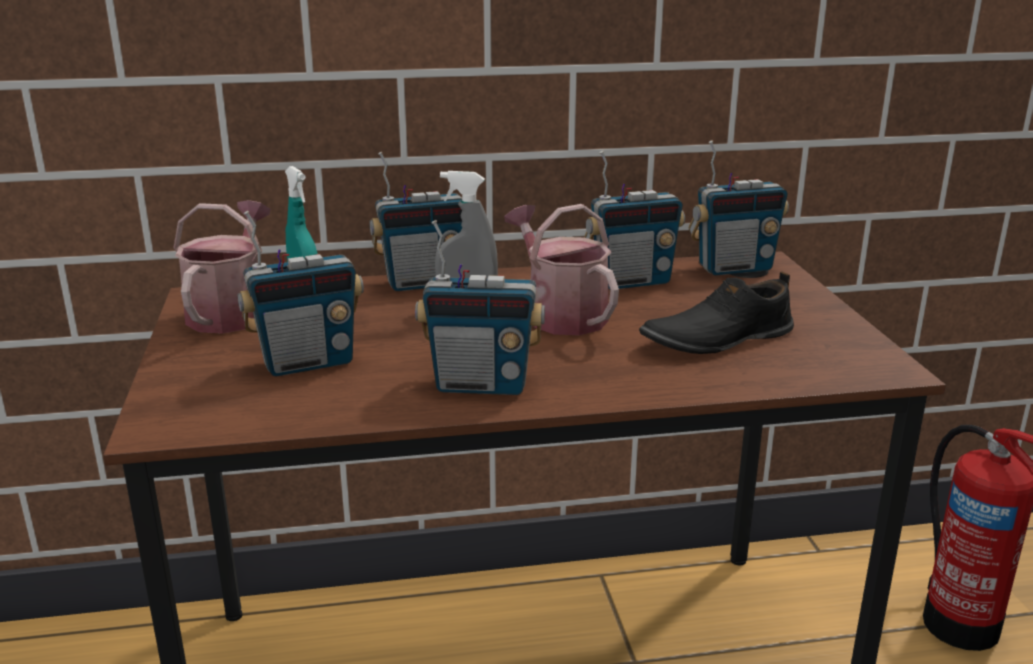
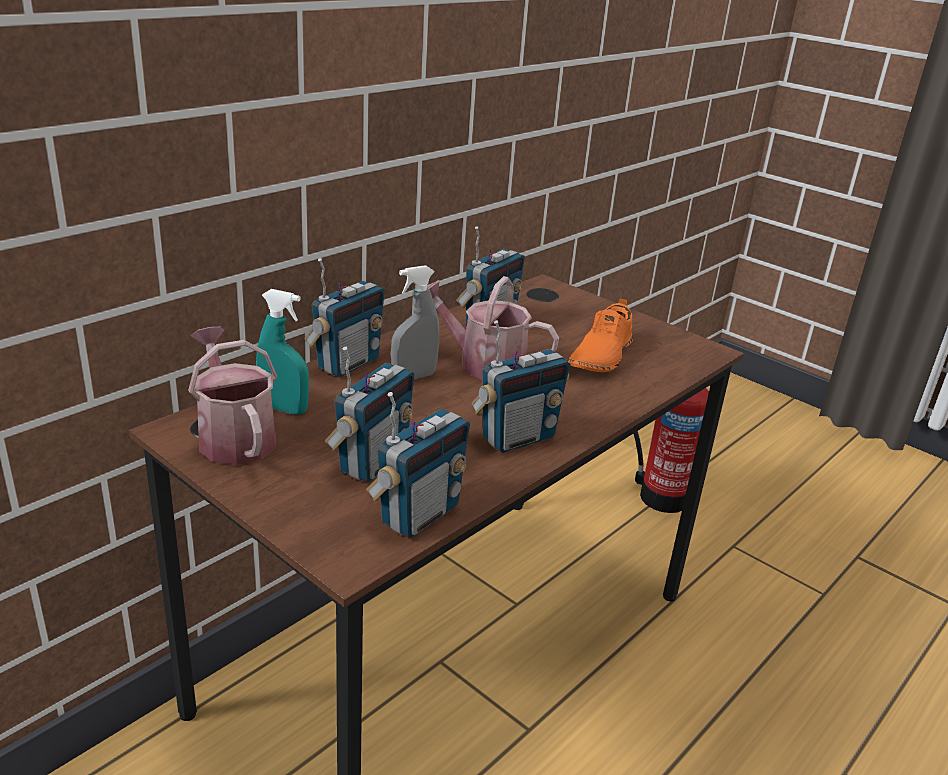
camera: 40 degrees left, 5 degrees up
black shoe [639,272,794,354] -> orange shoe [568,297,633,372]
radio [688,140,789,276] -> radio moved to [366,392,470,538]

